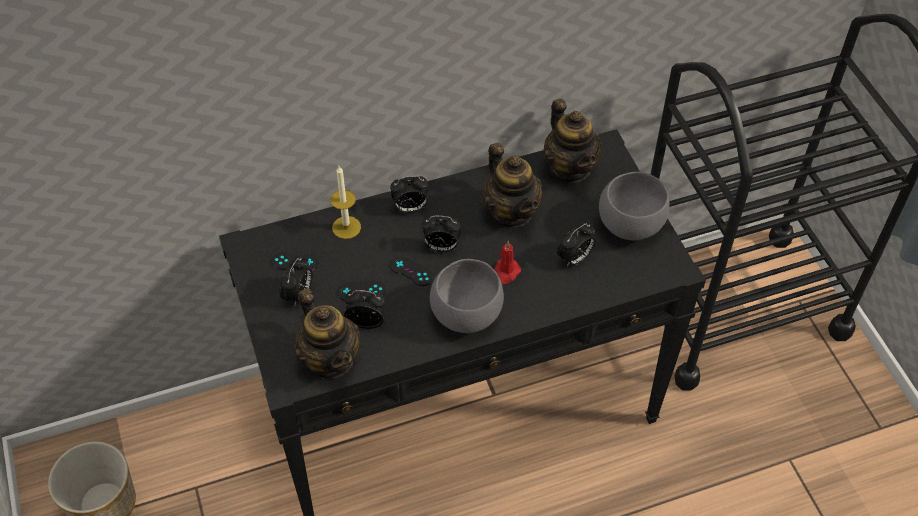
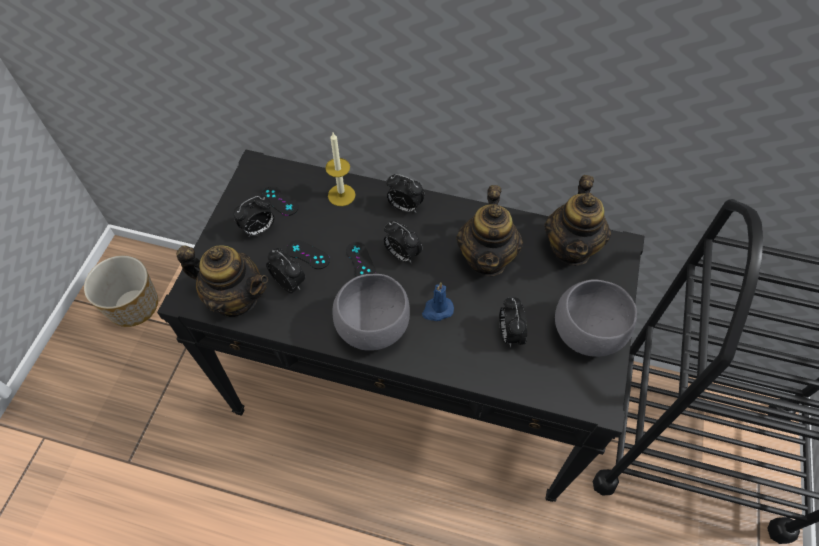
camera: 35 degrees right, 5 degrees up
teapot [294,289,360,378] -> teapot turned 75 degrees counterclockwise [176,245,268,317]
red candle [494,241,521,285] -> blue candle [422,282,454,321]
alarm clock [557,223,595,266] -> alarm clock turned 90 degrees clockwise [499,297,527,348]

